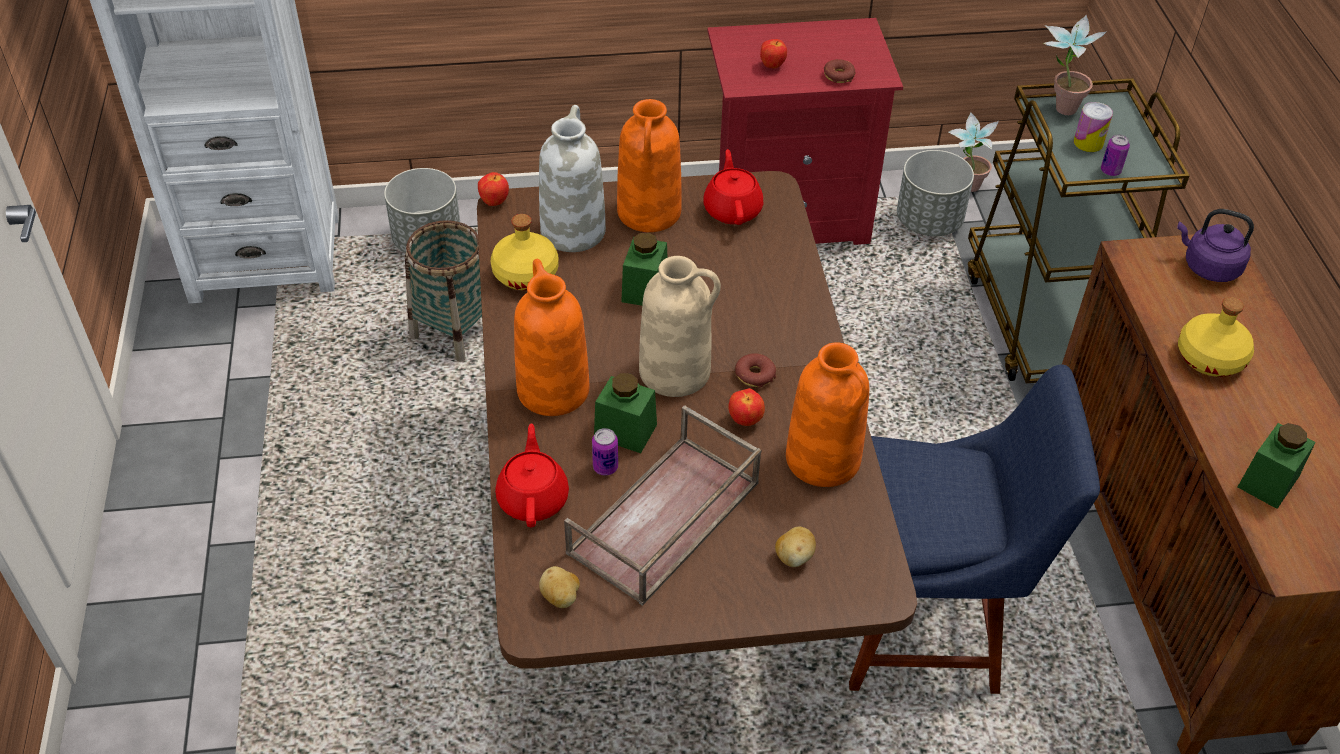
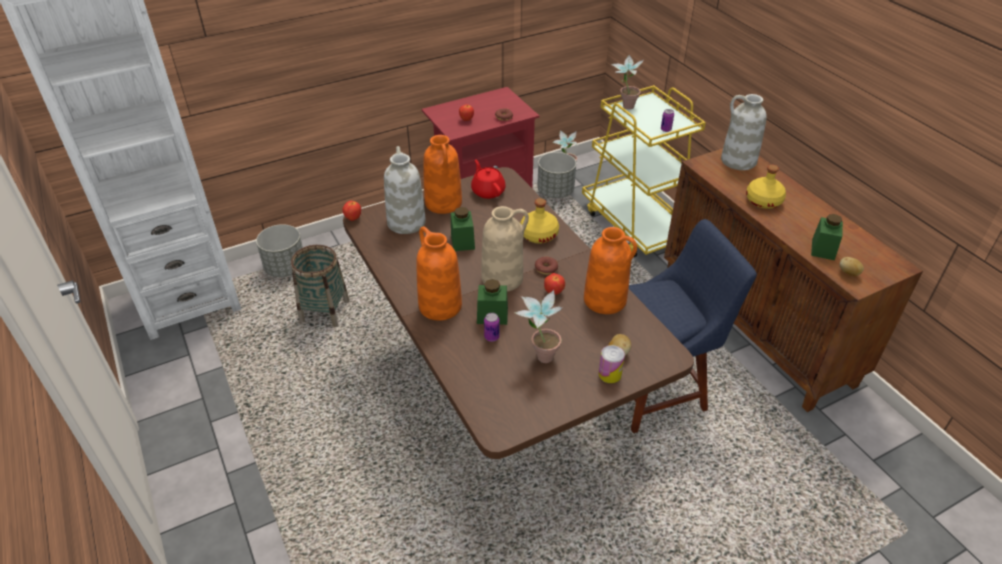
camera: 20 degrees left, 5 degrees down
yellow bottle [491,214,558,290] -> yellow bottle moved to [520,198,559,243]
red teapot [495,423,569,527] -> none
potato [539,566,580,608] -> potato moved to [840,257,864,276]
brown tray [564,405,762,606] -> potted plant [515,290,563,363]
brown cart [968,78,1190,383] -> yellow cart [582,85,706,257]
can [1074,102,1113,152] -> can moved to [599,345,625,383]
purple kettle [1177,209,1254,282] -> white vase [721,94,767,170]

